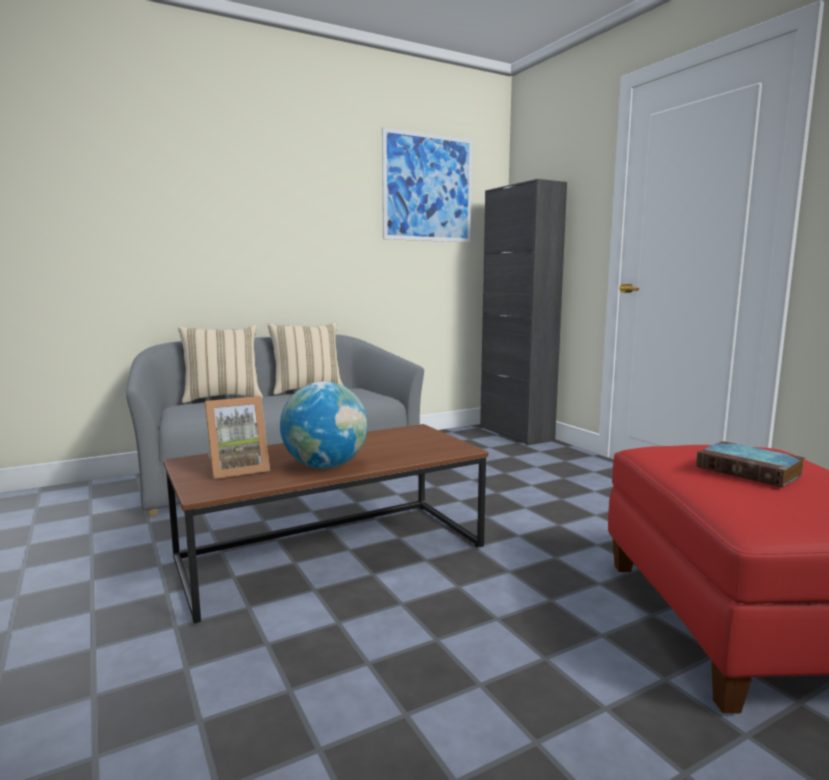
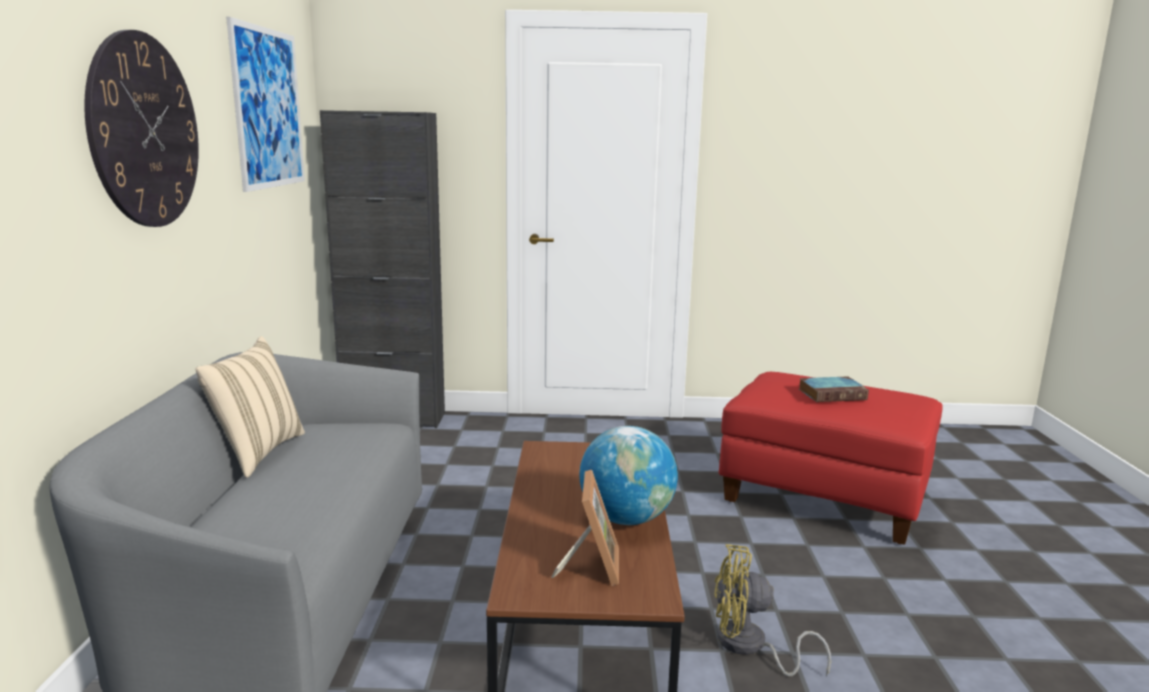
camera: 60 degrees left, 5 degrees up
beige pillow [178,325,263,403] -> none
none -> wall clock [84,30,199,227]
none -> yellow fan [714,544,831,676]

